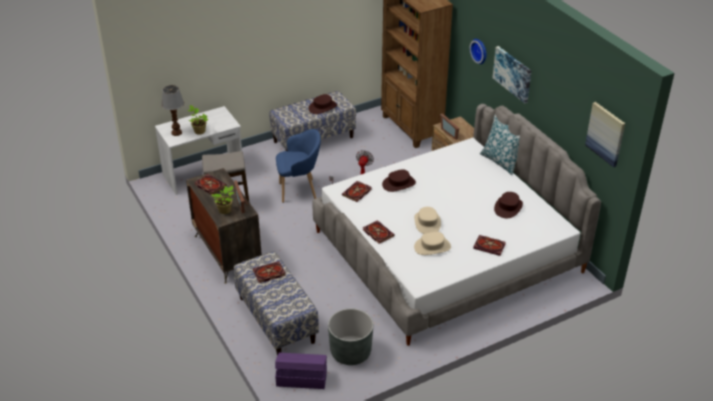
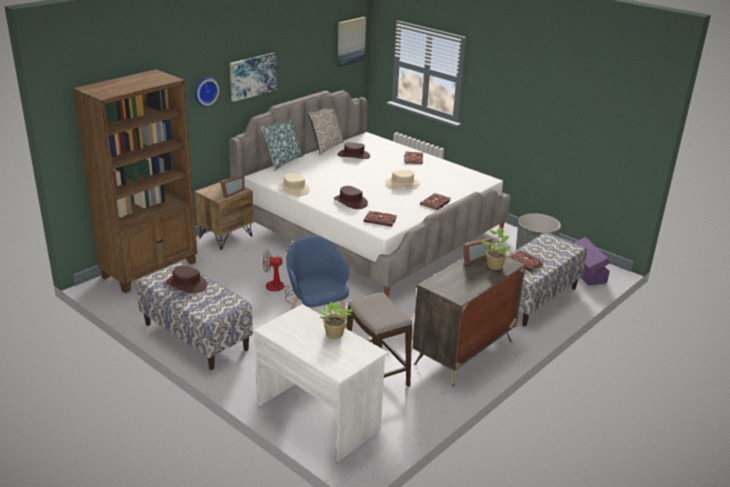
camera: 110 degrees left, 10 degrees down
table lamp [161,85,184,136] -> none
book [194,174,226,194] -> none
beige hat [414,232,451,255] -> beige hat moved to [279,173,310,196]
none -> pillow [308,105,344,156]

